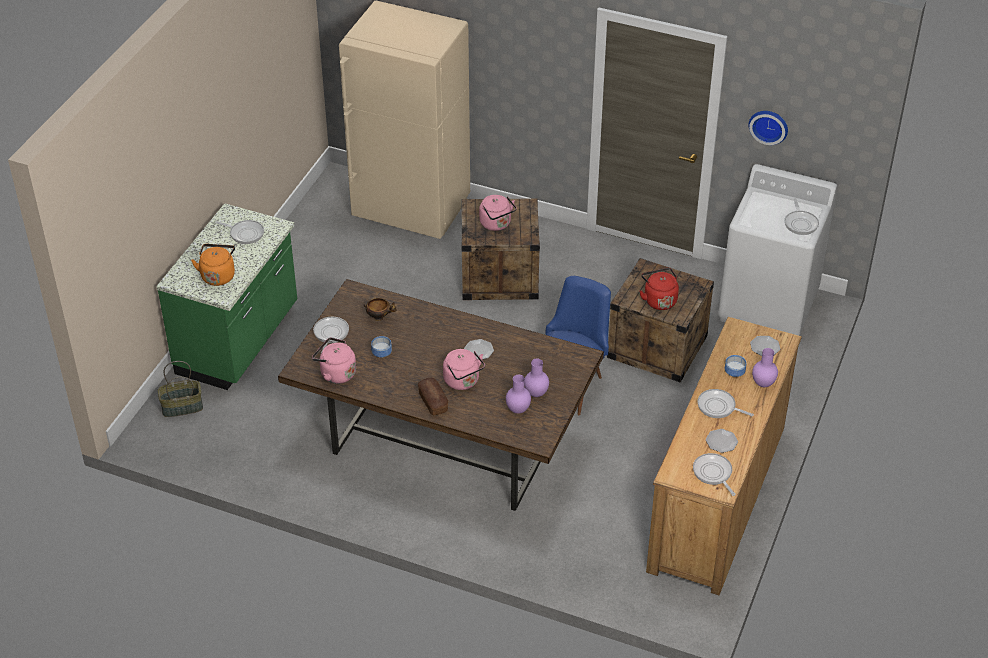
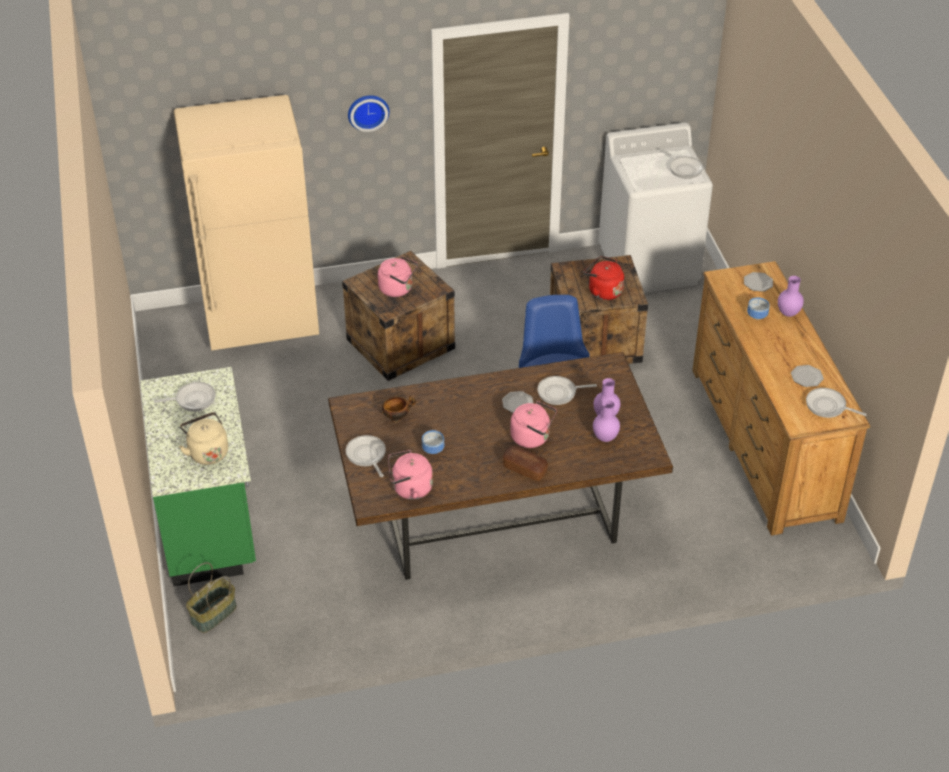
camera: 35 degrees left, 0 degrees up
orange kettle [191,244,235,286] -> beige kettle [179,412,228,465]
frying pan [697,389,754,418] -> frying pan moved to [537,376,597,405]
wall clock [749,111,788,145] -> wall clock moved to [348,95,389,132]

